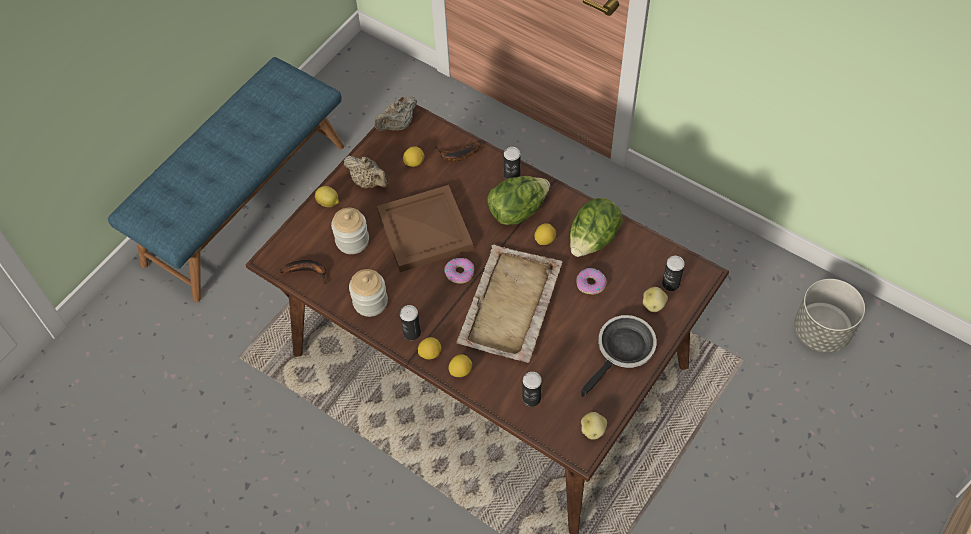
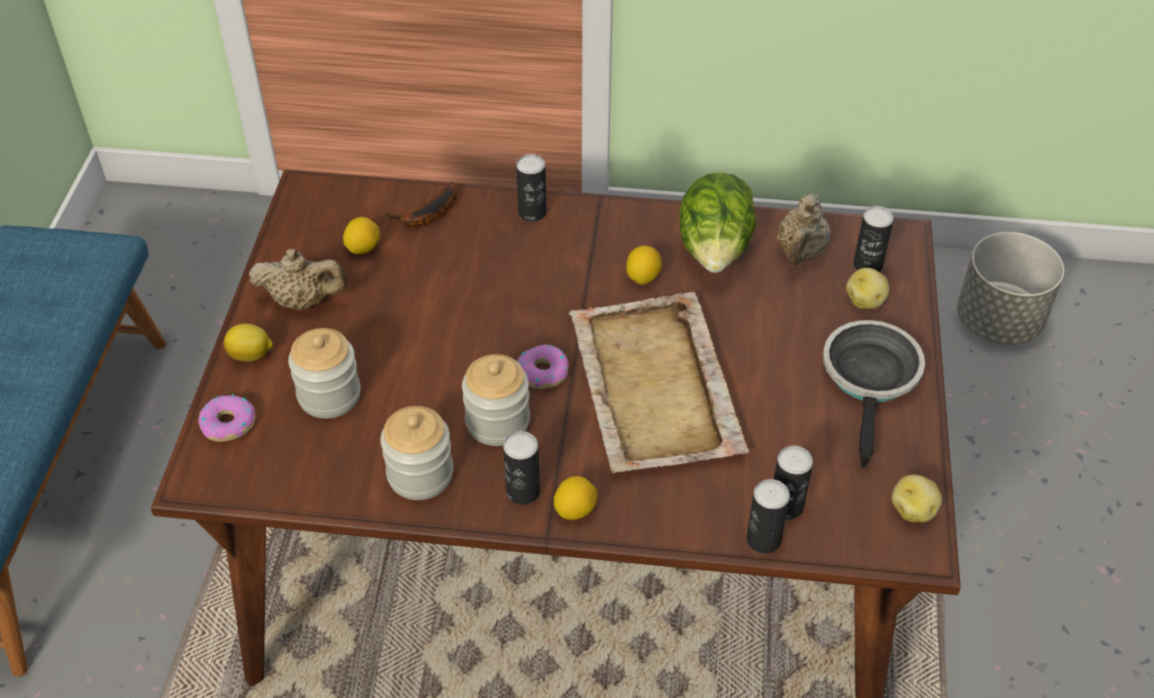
camera: 30 degrees left, 10 degrees down
banana [280,260,326,285] -> none
beige teapot [375,96,417,131] -> beige teapot moved to [777,194,831,266]
brown tray [377,185,473,272] -> none
lemon [449,354,472,377] -> none
lettuce [487,176,550,225] -> none
donut [577,268,607,294] -> donut moved to [198,394,256,442]
none -> jar [462,354,530,446]
none -> can [746,479,790,554]

